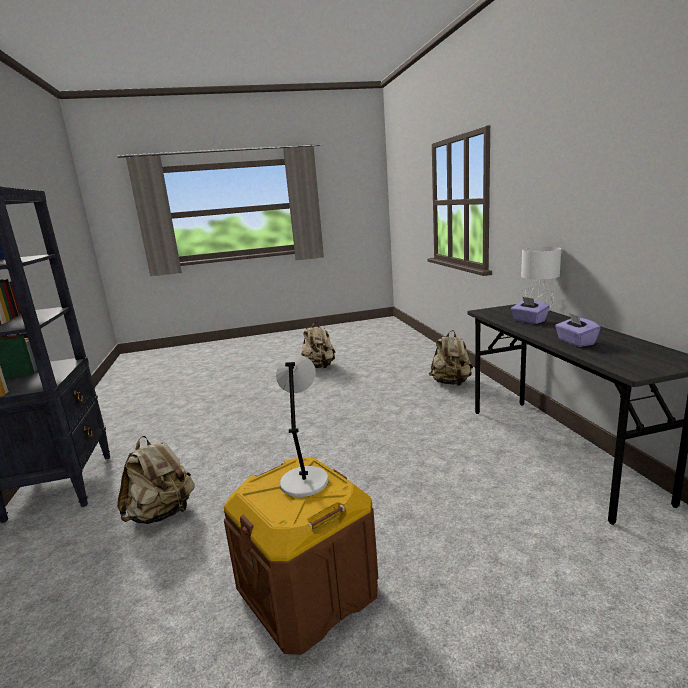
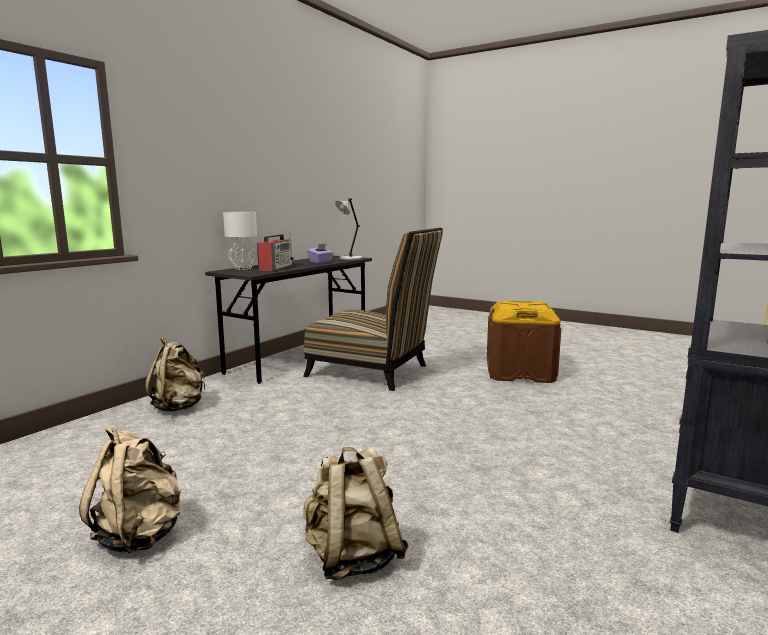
camera: 135 degrees left, 5 degrees down
beige backpack [117,436,195,524] -> beige backpack moved to [303,447,409,580]
grey table lamp [276,355,329,497] -> grey table lamp moved to [335,198,362,260]
purple tissue box [511,296,550,324] -> radio [257,232,294,271]
none -> chair [303,228,443,391]

